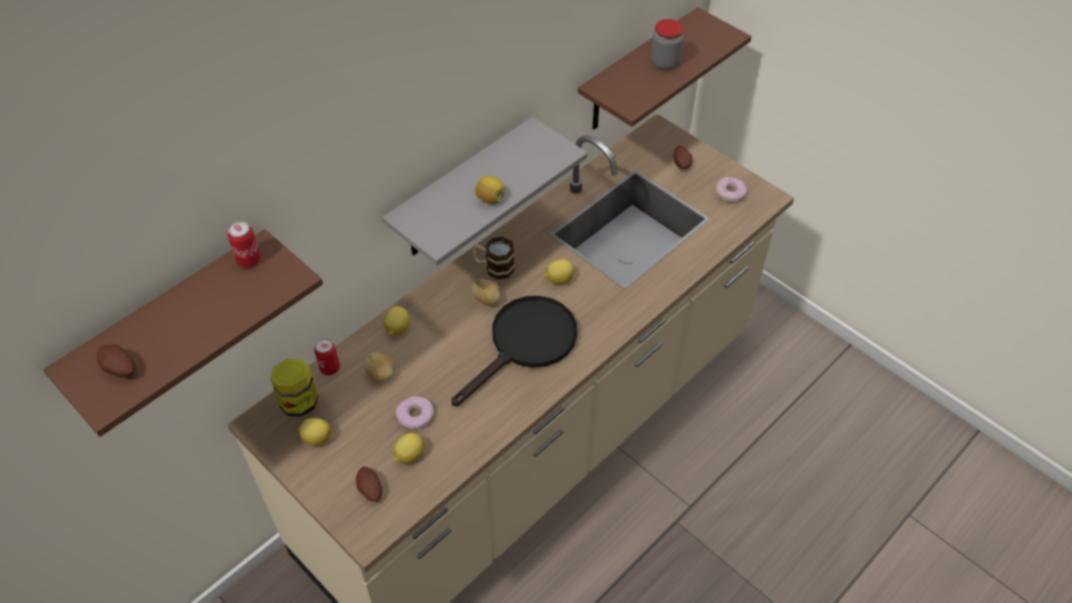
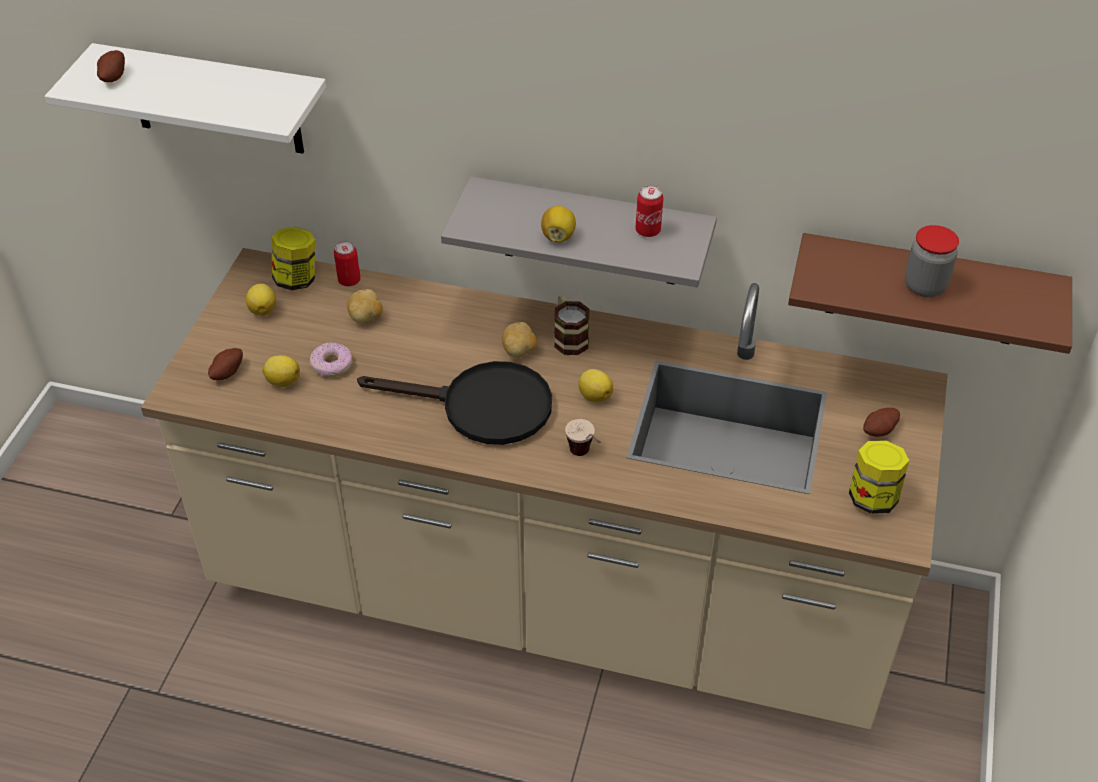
camera: 60 degrees right, 5 degrees down
brown shelf [43,229,323,437] -> white shelf [45,43,326,154]
can [228,221,261,268] -> can moved to [635,185,663,237]
lemon [384,306,410,336] -> none
donut [716,177,747,202] -> jar [849,440,909,514]
none -> cup [565,419,601,456]

